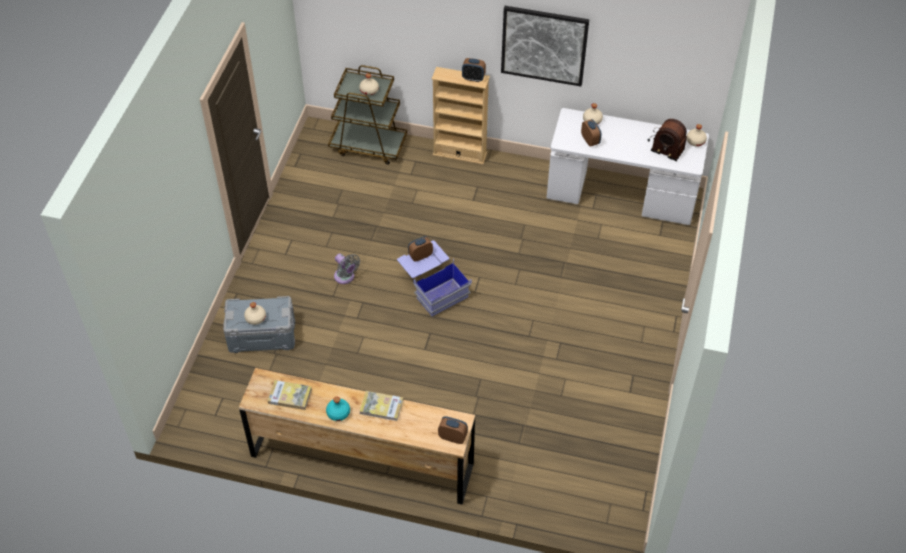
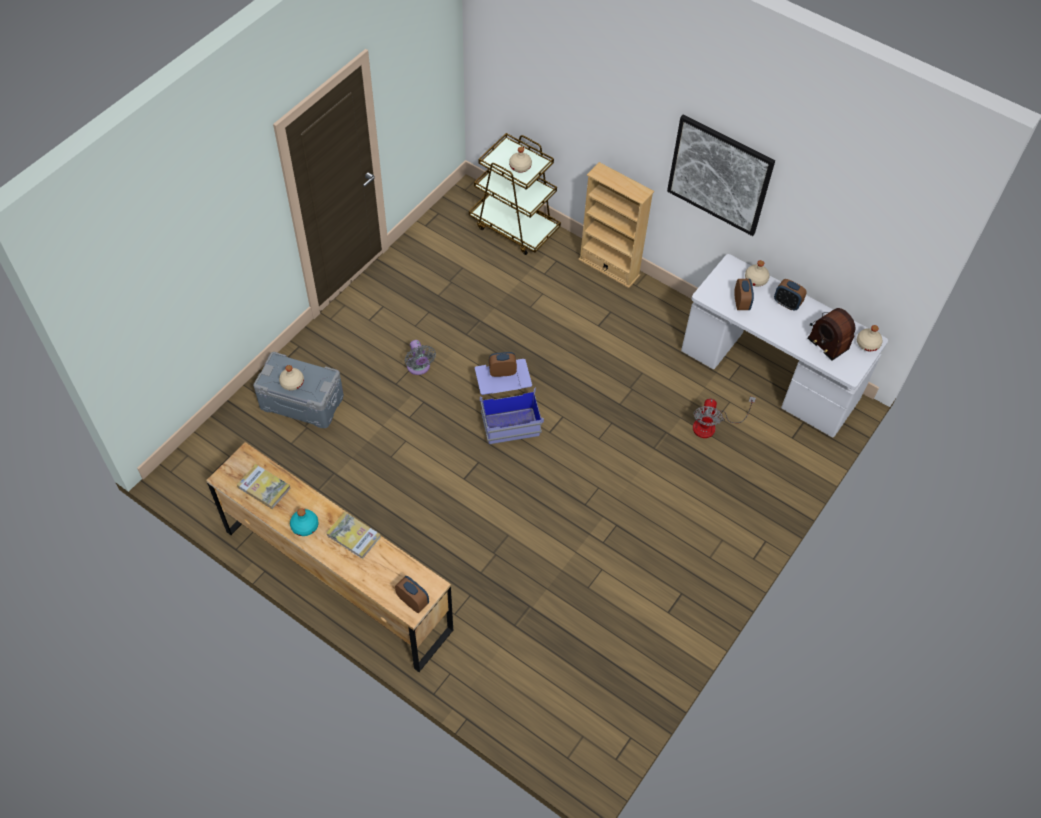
camera: 20 degrees right, 5 degrees up
alarm clock [462,58,486,82] -> alarm clock moved to [774,279,807,310]
none -> fan [693,396,756,438]

